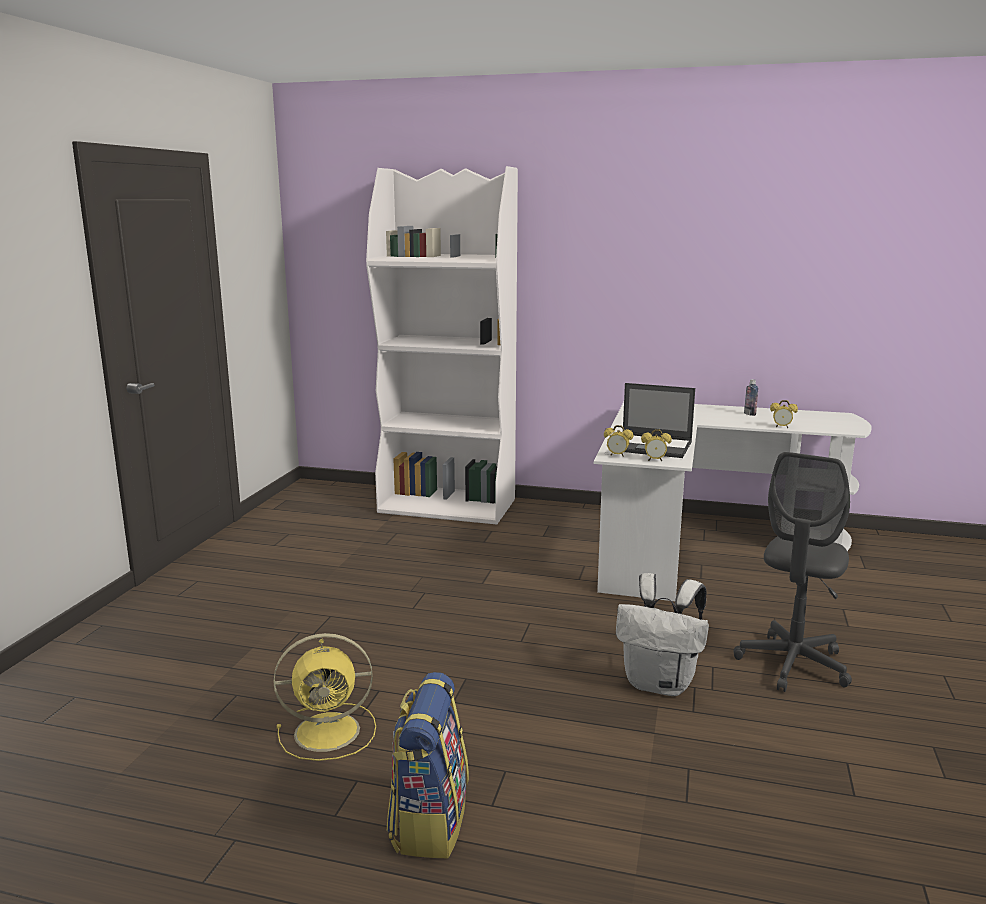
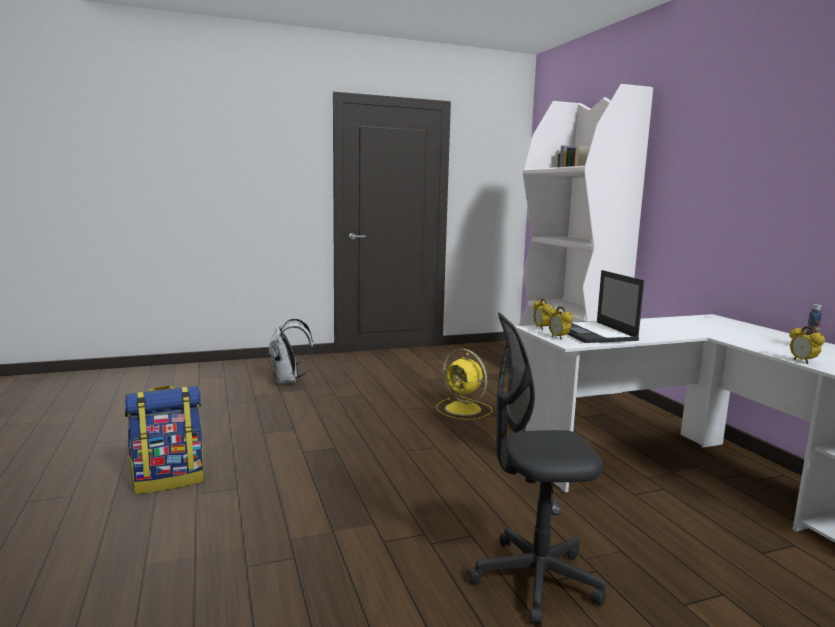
camera: 55 degrees right, 5 degrees down
yellow fan [273,633,376,761] -> yellow fan moved to [436,349,492,420]
white backpack [616,573,709,696] -> white backpack moved to [269,318,315,384]

